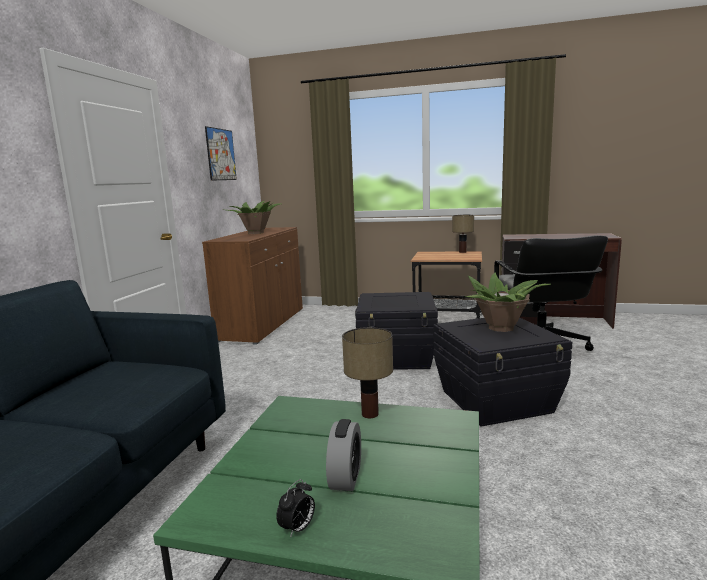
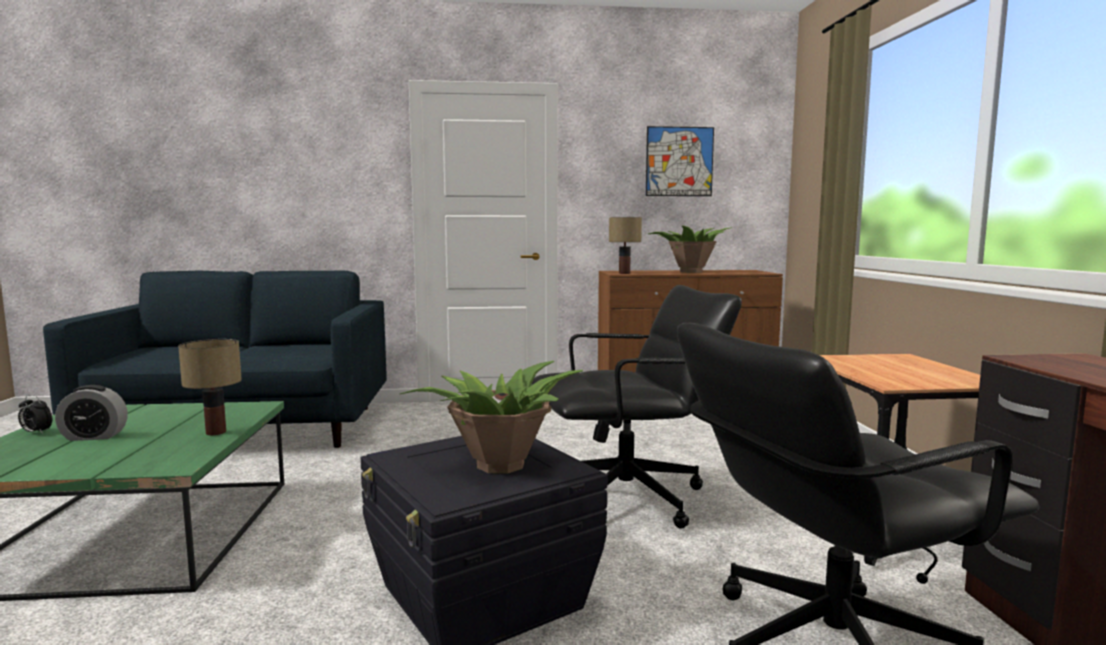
camera: 70 degrees right, 5 degrees down
black storage box [355,292,438,370] -> black office chair [532,285,742,529]
table lamp [452,215,474,253] -> table lamp moved to [609,217,642,274]

